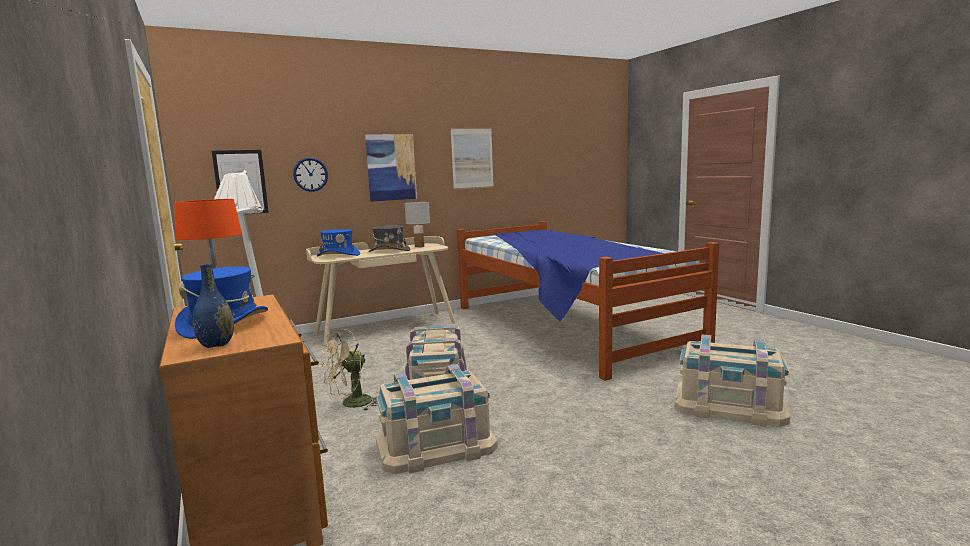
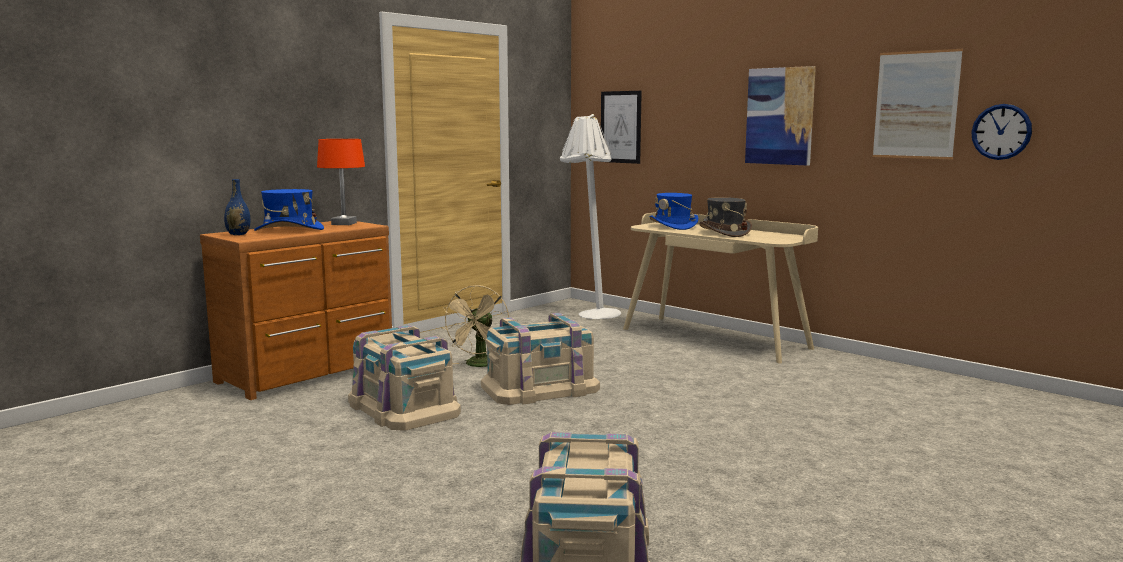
camera: 70 degrees right, 0 degrees up
wall clock [293,157,328,192] -> wall clock moved to [971,104,1032,160]
beige fan [320,329,378,411] -> beige fan turned 105 degrees counterclockwise [442,285,509,367]
white table lamp [404,202,430,247] -> none
bed [457,221,719,381] -> none

